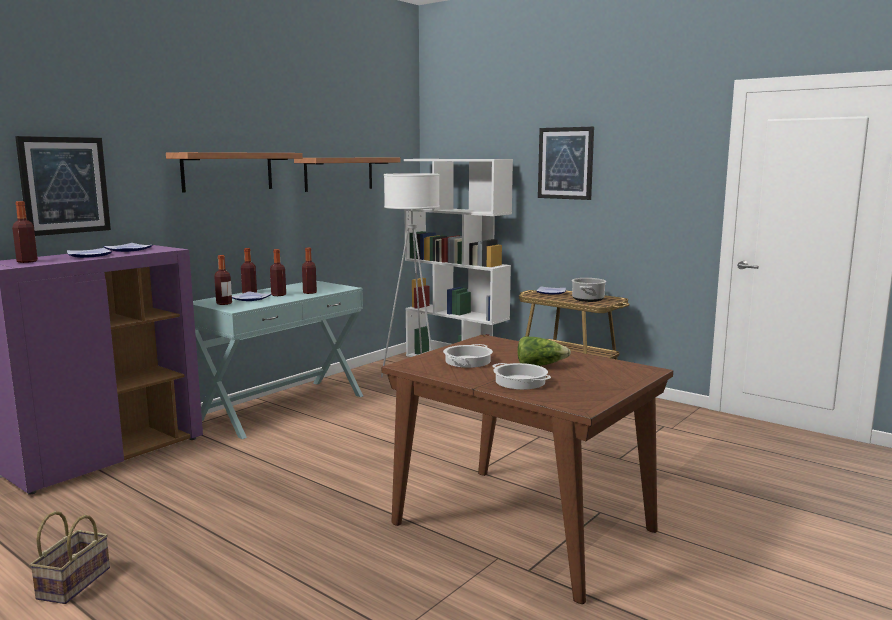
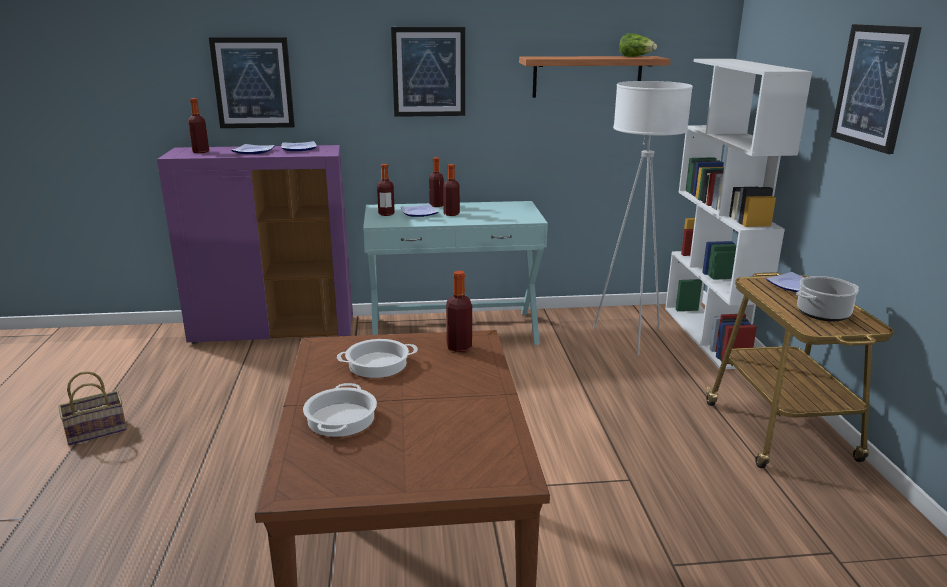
camera: 45 degrees right, 10 degrees up
shelf [166,152,303,193] -> picture [391,27,465,117]
bottle [302,248,317,294] -> bottle moved to [446,271,472,352]
lettuce [517,336,571,366] -> lettuce moved to [619,33,657,57]

